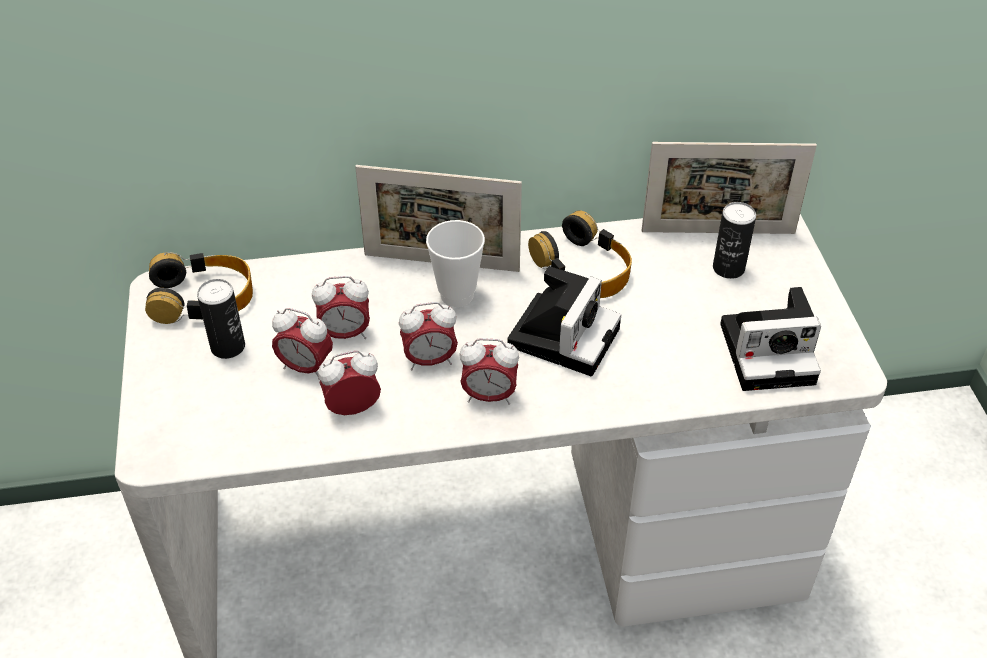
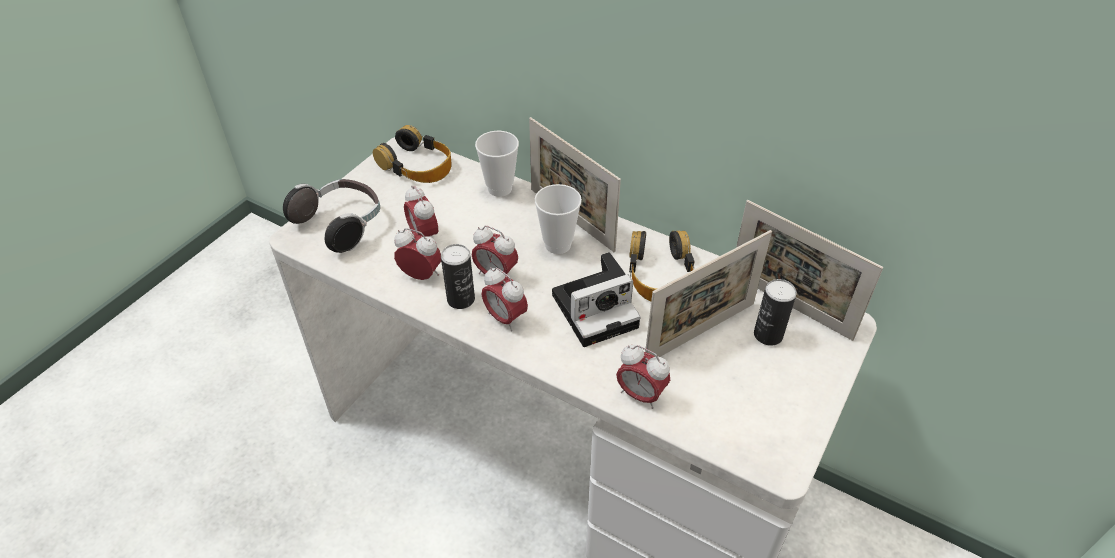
camera: 40 degrees right, 0 degrees up
can [197,279,245,359] -> can moved to [441,244,475,309]
alarm clock [312,276,370,339] -> alarm clock moved to [616,345,670,409]
camera [720,287,821,391] -> none
none -> headphones [283,179,380,253]
none -> cup [475,131,519,197]
none -> picture frame [645,230,772,357]

